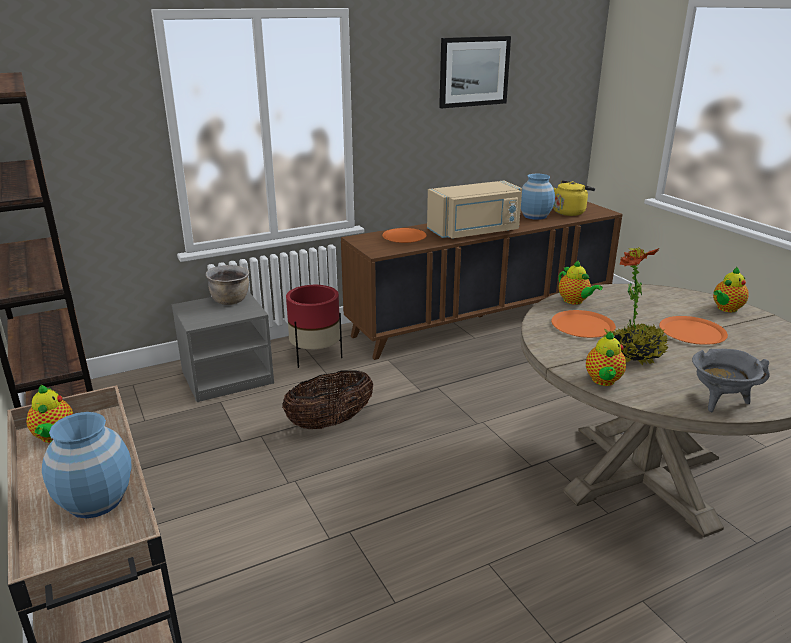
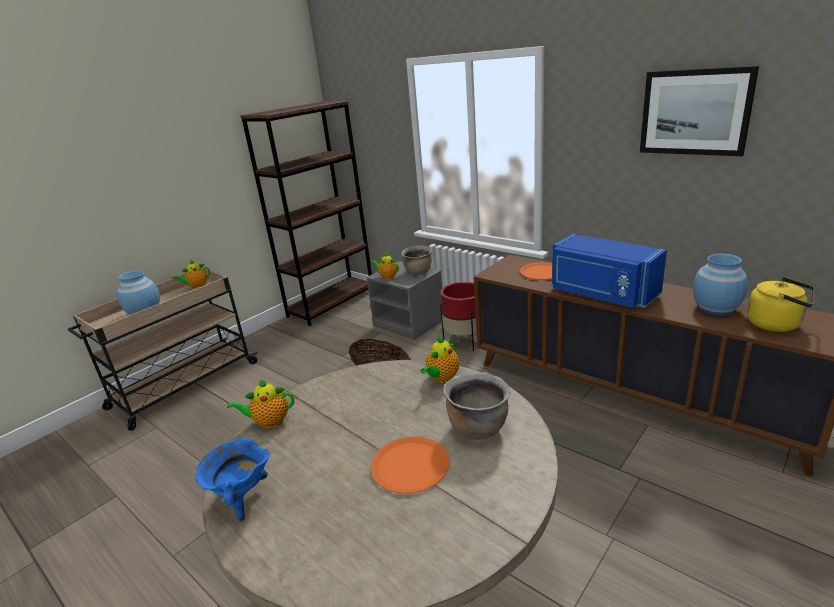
camera: 70 degrees right, 0 degrees up
beige microwave [427,180,522,239] -> blue microwave [552,234,667,308]
orange plate [551,310,616,338] -> none
potted plant [603,247,668,365] -> none
grey cooking pot [692,349,770,412] -> blue cooking pot [195,438,270,521]
teapot [713,267,749,312] -> teapot moved to [370,252,399,279]
none -> brown cooking pot [443,372,510,440]

